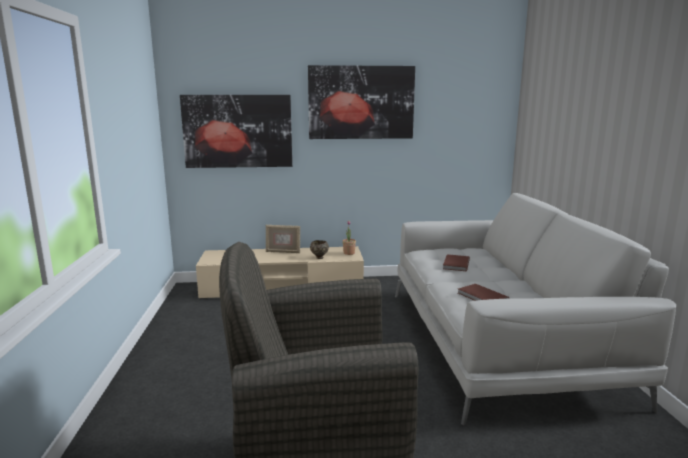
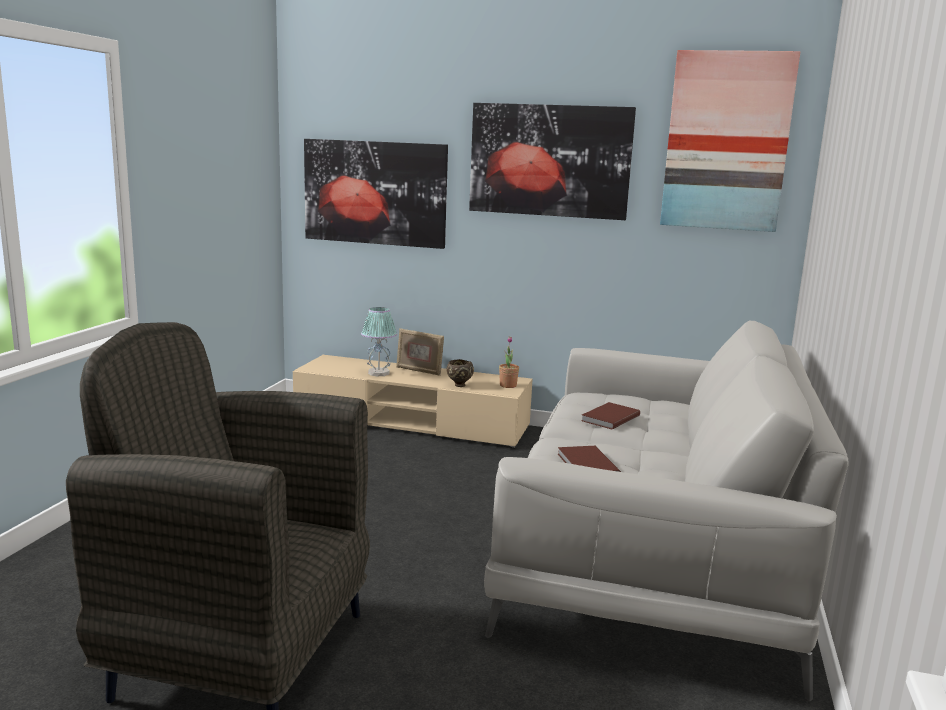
camera: 20 degrees right, 0 degrees up
none -> table lamp [361,307,397,376]
none -> picture [660,50,801,232]

